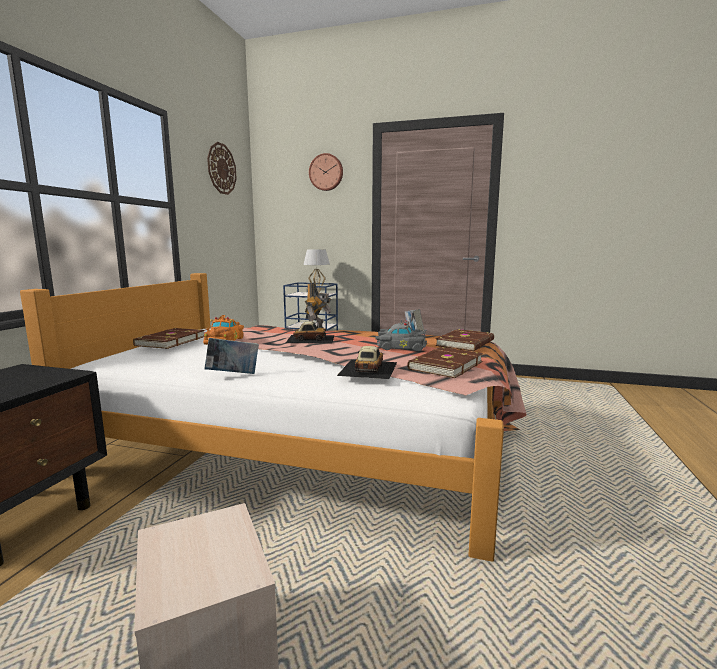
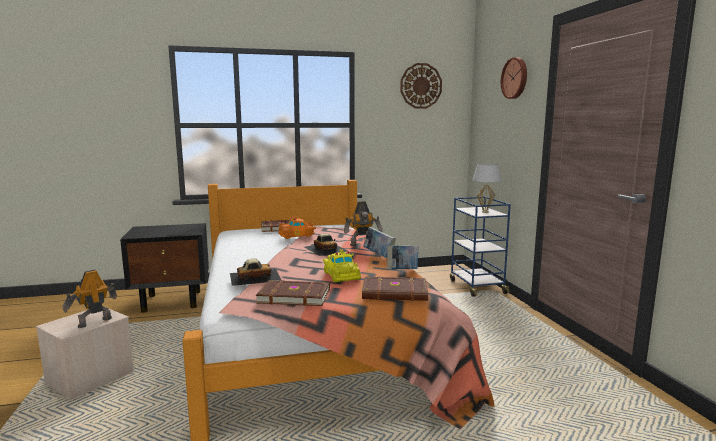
camera: 60 degrees right, 0 degrees up
book [204,338,259,374] -> book moved to [363,227,396,258]
grey toy car [375,320,427,352] -> yellow toy car [323,249,361,282]
none -> toy robot [63,269,117,328]

